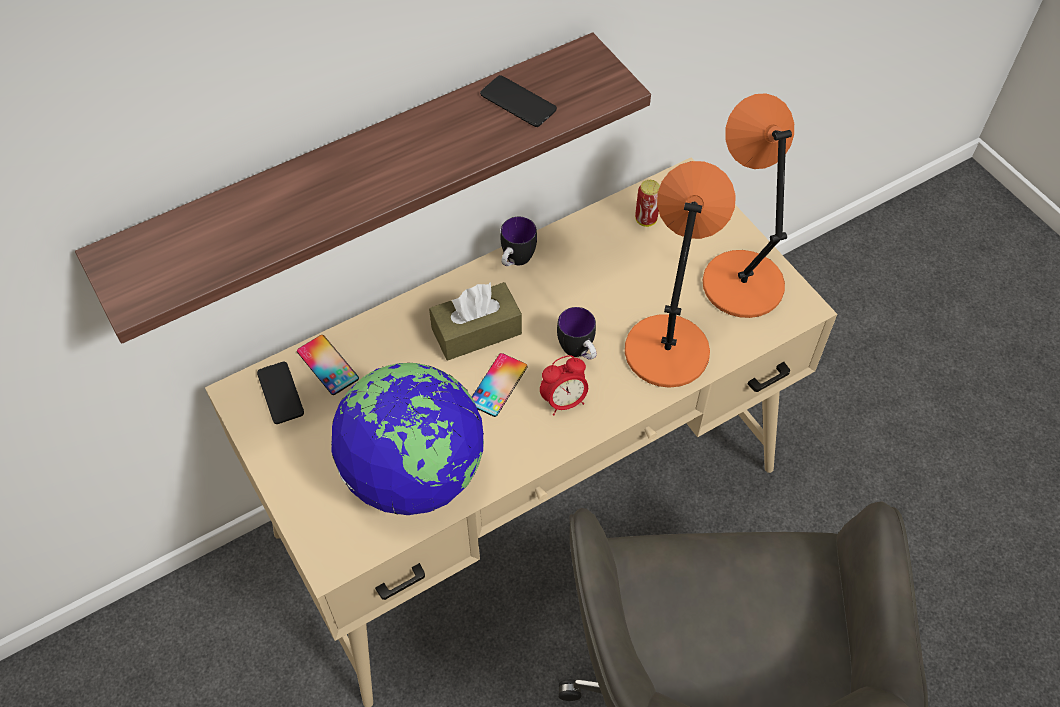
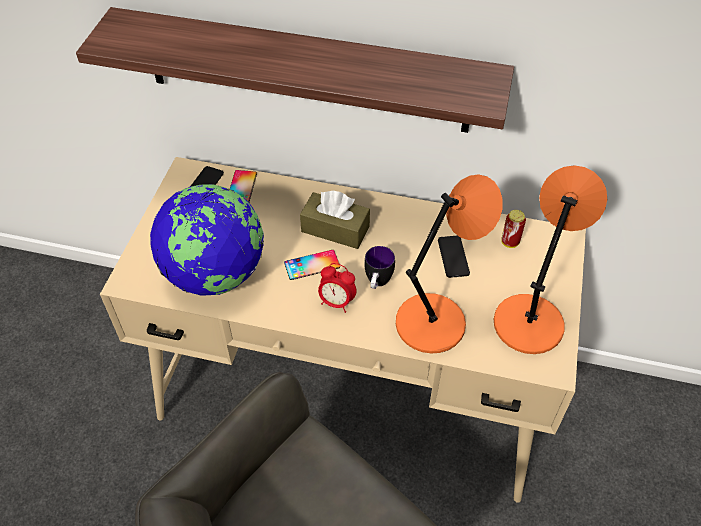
camera: 45 degrees right, 5 degrees down
phone [480,75,557,127] -> phone moved to [438,236,470,278]
mug [501,217,537,266] -> none

